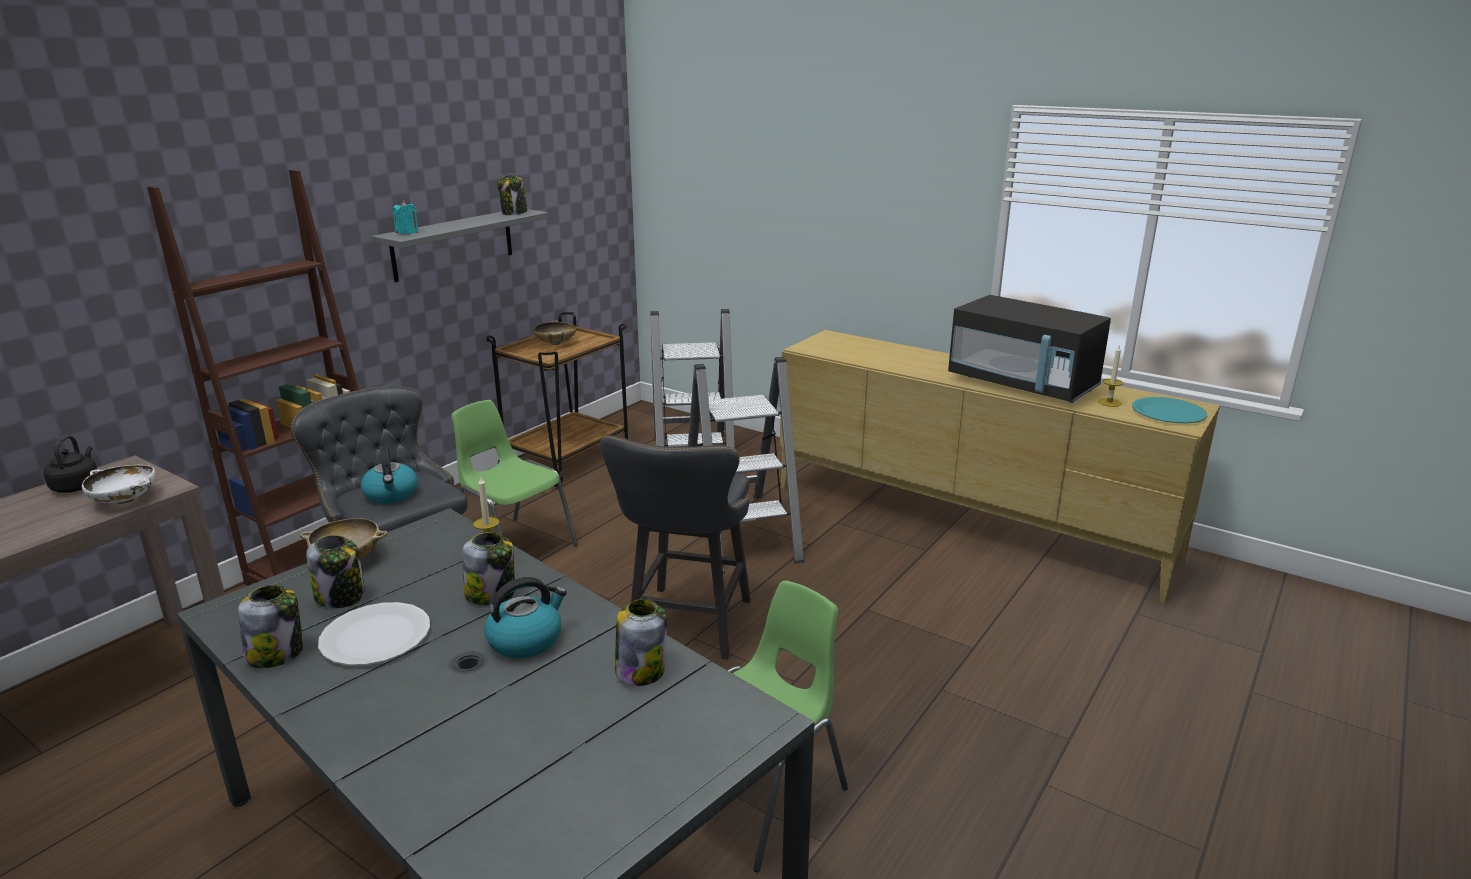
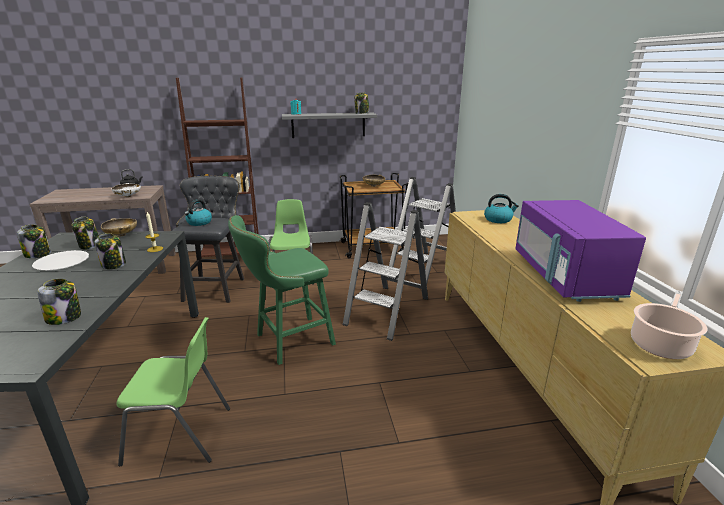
camera: 45 degrees right, 0 degrees up
kettle [485,577,567,659] -> kettle moved to [484,194,519,223]
grey stool [599,435,751,660] -> green stool [228,215,336,365]
black microwave [948,295,1111,403] -> purple microwave [515,200,646,302]
candle [1098,346,1123,407] -> none
turquoise plate [1132,397,1207,423] -> cooking pot [631,290,708,359]

